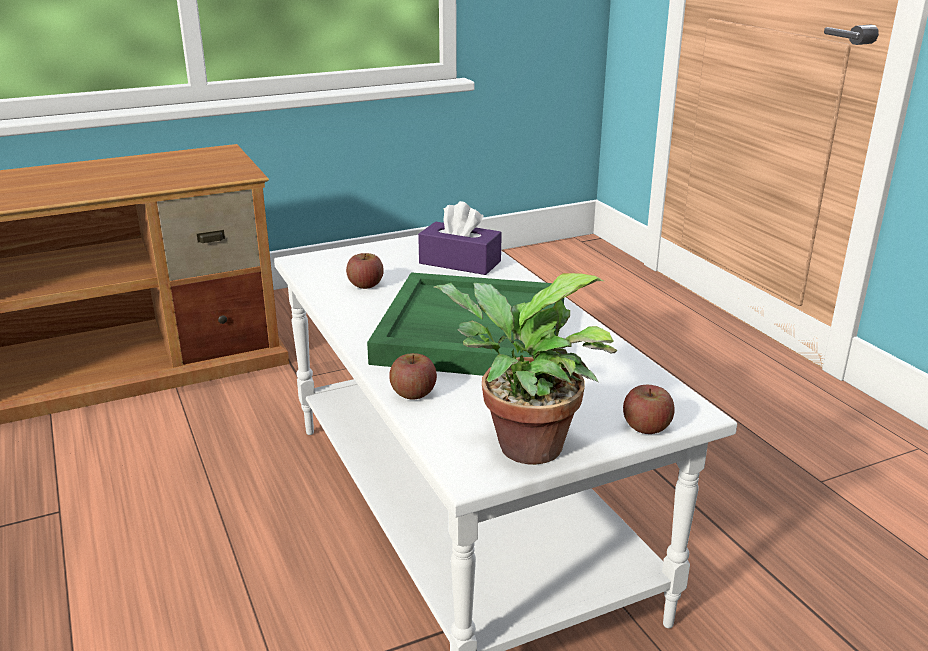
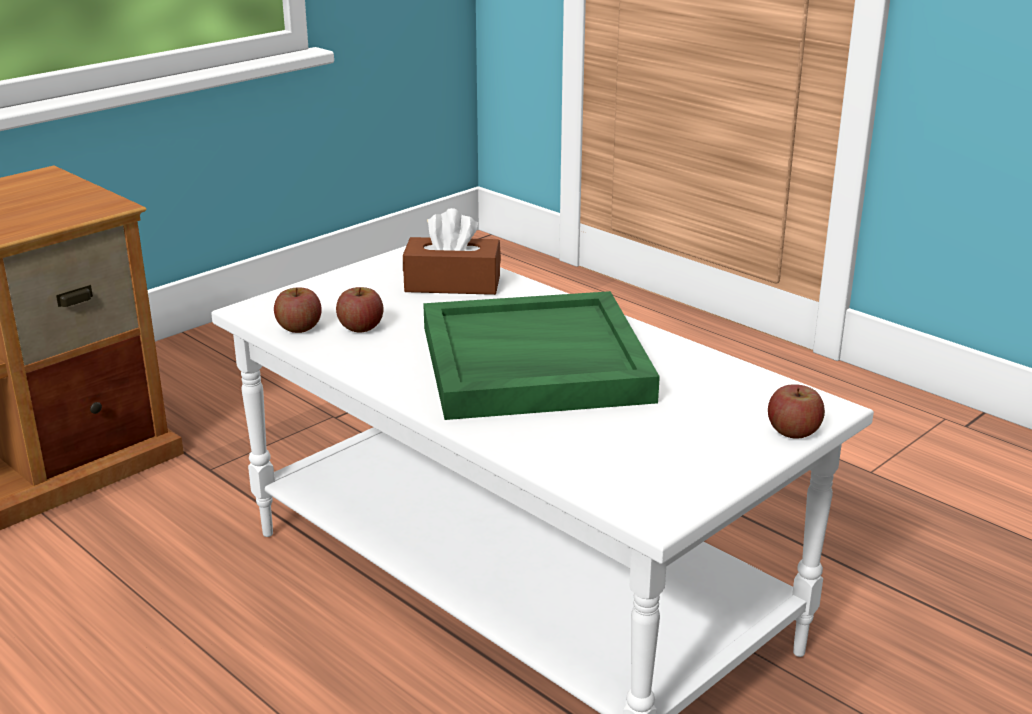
camera: 20 degrees left, 0 degrees up
apple [389,353,437,400] -> apple moved to [274,288,322,333]
purple tissue box [418,201,502,275] -> brown tissue box [403,208,501,295]
potted plant [434,273,617,465] -> none

